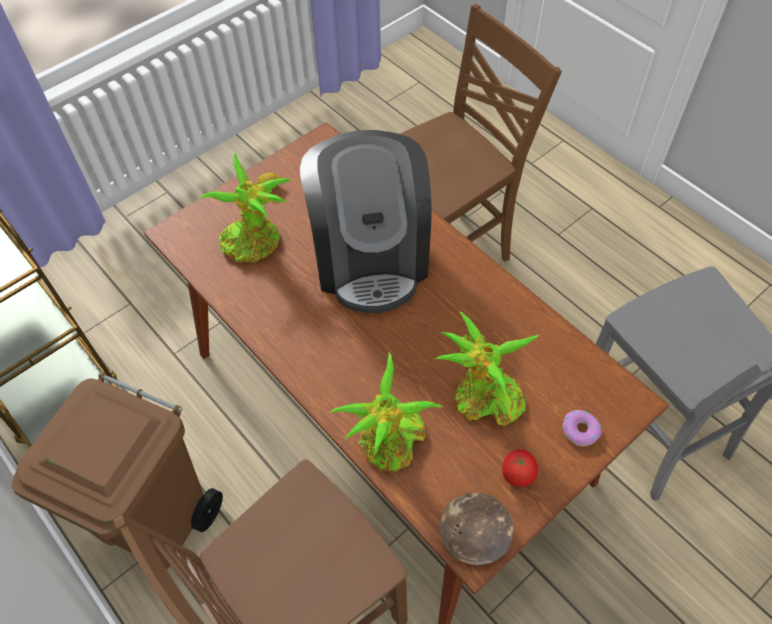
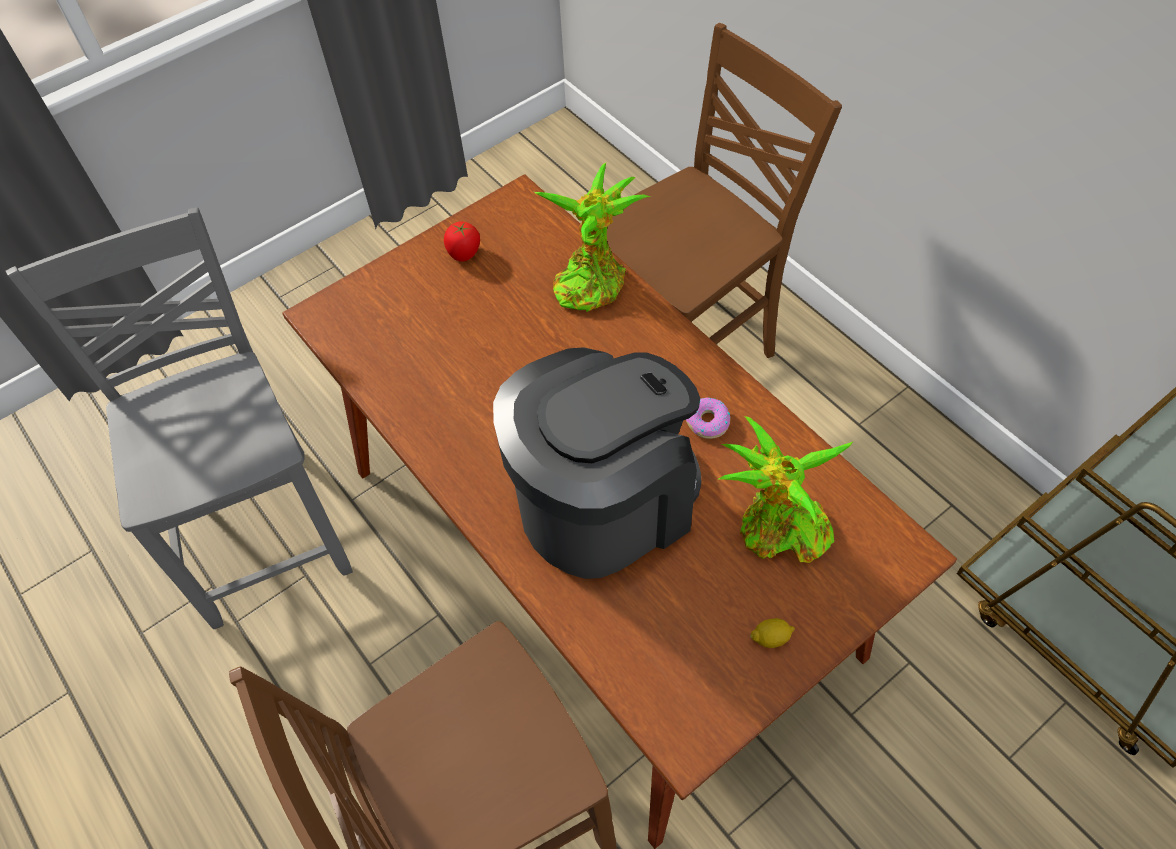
camera: 175 degrees left, 0 degrees up
brown trash can [12,372,223,569] -> none
coffee machine [300,130,432,313] -> coffee machine turned 60 degrees clockwise [493,347,701,579]
potted plant [434,312,540,425] -> none
brown bowl [440,493,514,565] -> none
donut [563,410,602,446] -> donut moved to [686,397,731,439]

